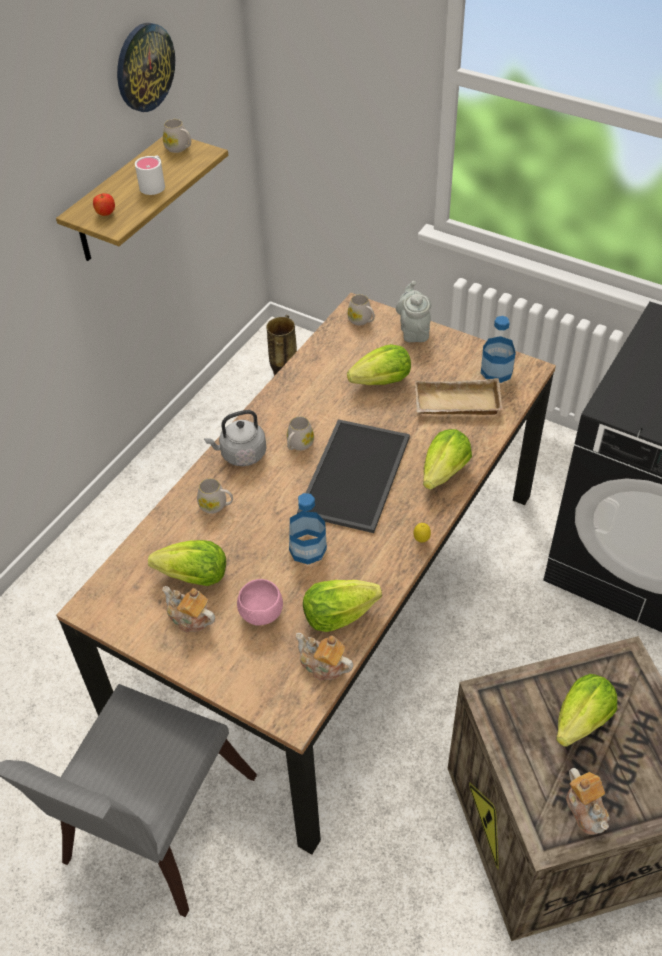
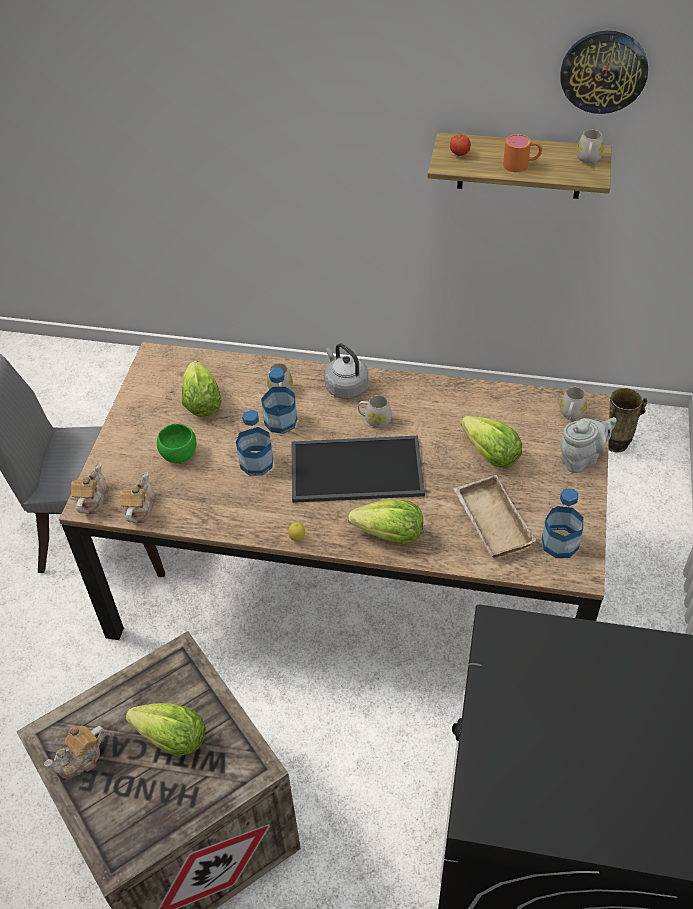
camera: 70 degrees right, 0 degrees up
white mug [135,155,165,195] -> orange mug [503,134,542,172]
teapot [162,586,215,633] -> teapot moved to [71,463,109,514]
pink bowl [237,579,283,626] -> green bowl [157,424,196,463]
lettuce [303,580,382,632] -> none
none -> bottle [261,368,297,434]

